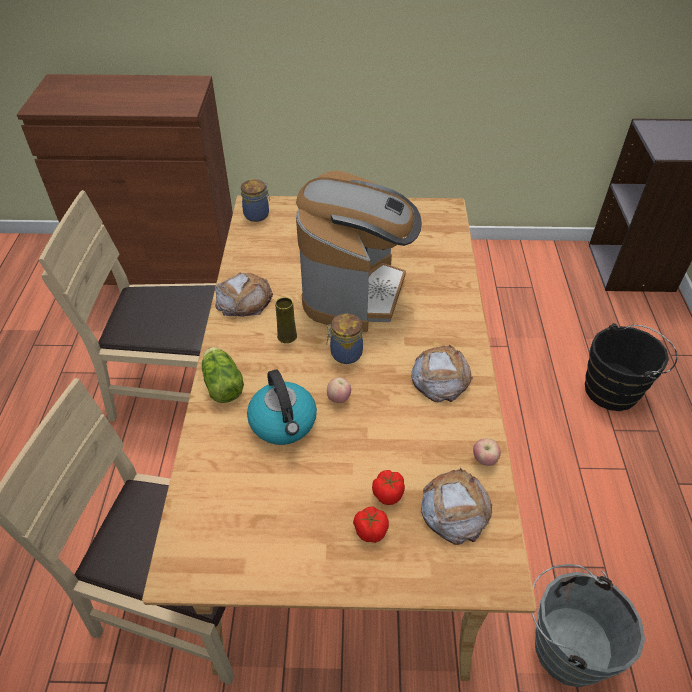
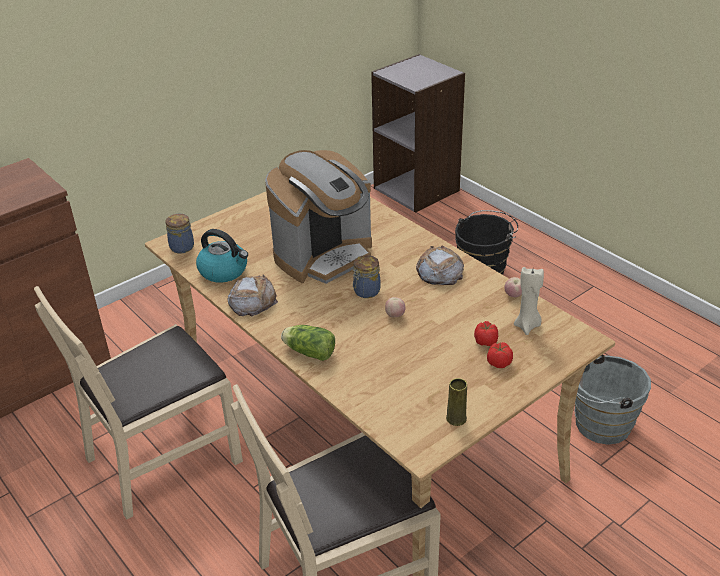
camera: 40 degrees left, 10 degrees down
kettle [247,369,317,445] -> kettle moved to [196,229,248,283]
yellow vase [275,297,297,343] -> yellow vase moved to [446,378,467,426]
coffee machine [296,171,422,332] -> coffee machine turned 75 degrees clockwise [265,150,372,284]
bread [421,468,492,545] -> beige candle [514,267,544,335]

